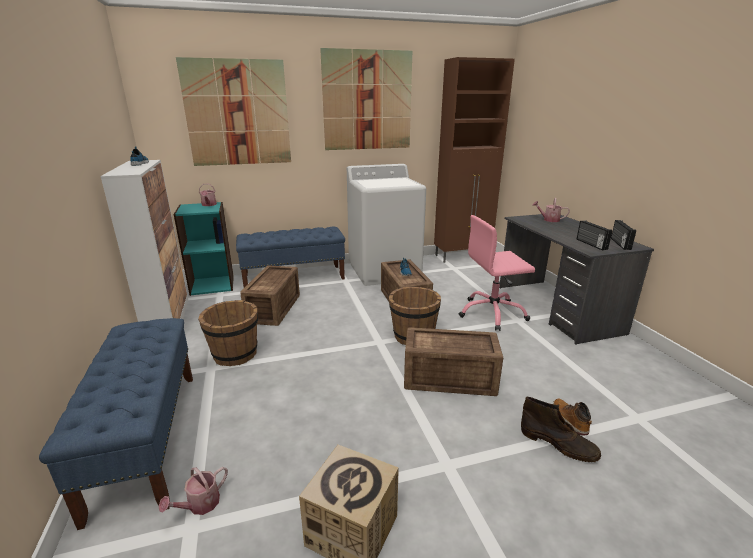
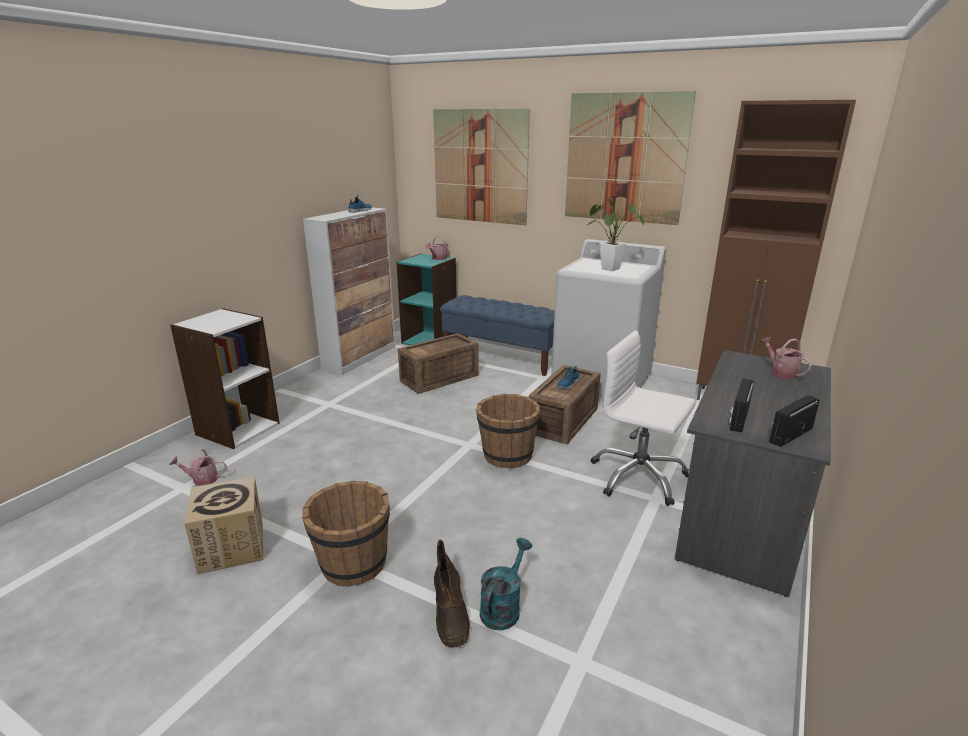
camera: 45 degrees right, 0 degrees up
blue bench [39,318,193,530] -> white bookcase [170,308,280,449]
brown bucket [198,300,258,366] -> brown bucket moved to [302,481,390,587]
crate [404,327,503,396] -> none
pink office chair [459,215,535,331] -> white office chair [591,331,696,506]
boot [553,399,592,436] -> turquoise watering can [480,538,532,630]
none -> potted plant [588,198,644,271]

